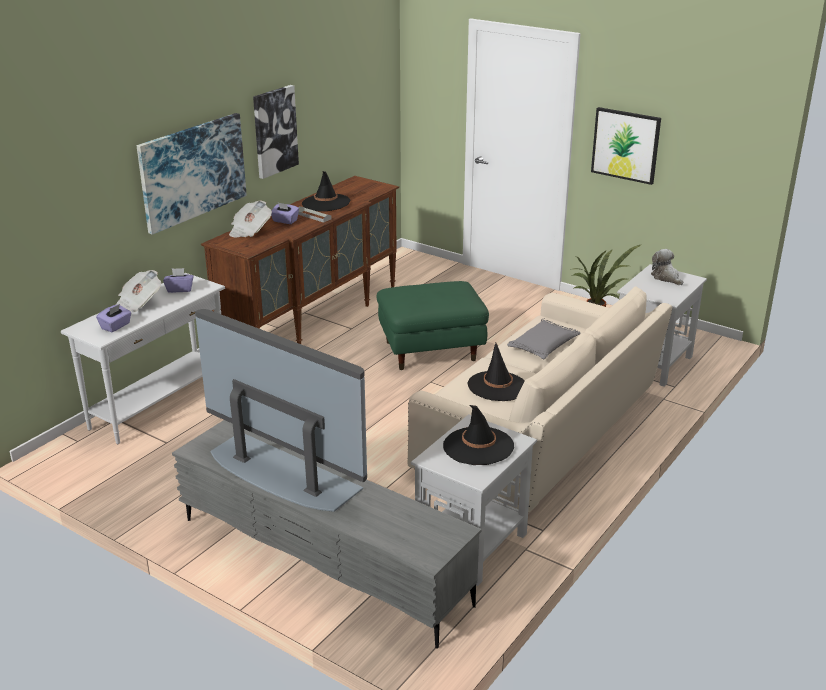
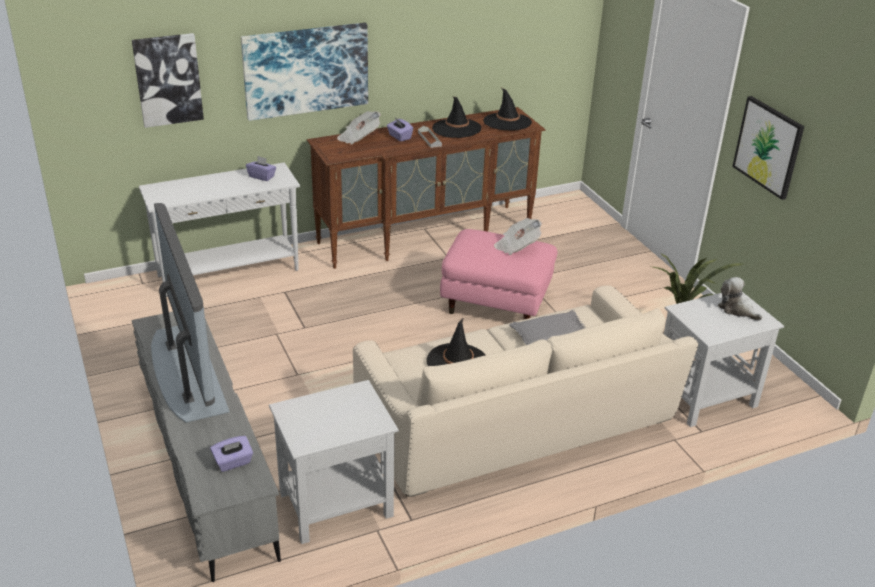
camera: 30 degrees right, 5 degrees up
purple tissue box [96,304,131,332] -> purple tissue box moved to [210,436,253,472]
newspaper [115,270,161,312] -> newspaper moved to [494,218,542,255]
picture [253,85,299,179] -> picture moved to [132,33,204,128]
green ottoman [377,281,489,370] -> pink ottoman [440,229,557,319]
black hat [443,405,514,465] -> black hat moved to [483,88,532,130]
plush toy [651,249,684,285] -> plush toy turned 45 degrees counterclockwise [718,277,762,320]

